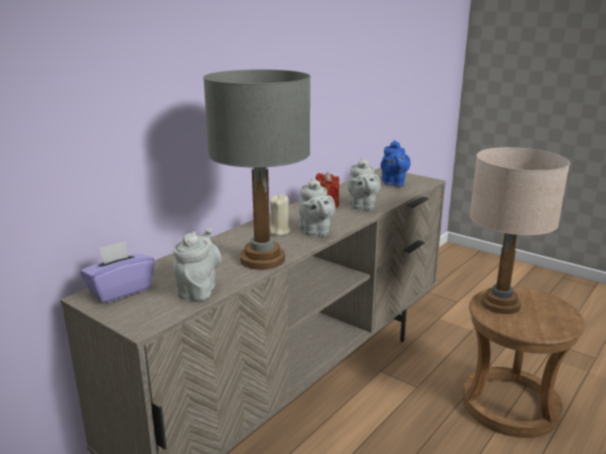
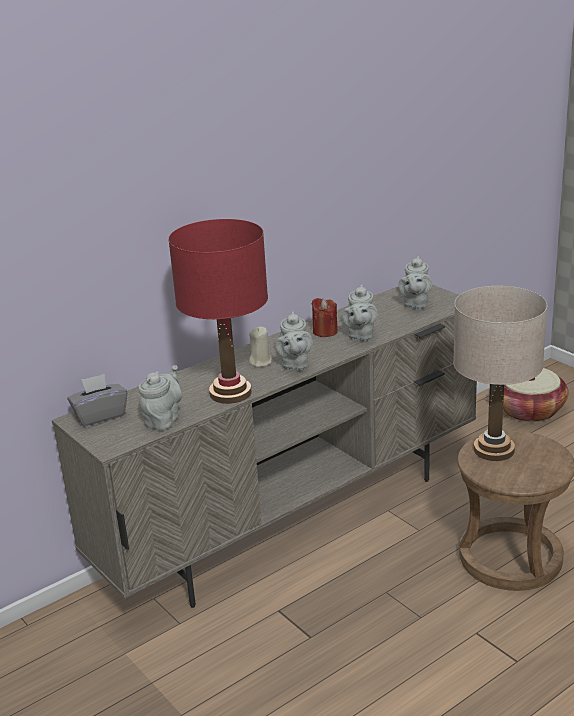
camera: 15 degrees right, 5 degrees up
purple tissue box [80,241,155,304] -> grey tissue box [67,374,127,426]
grey table lamp [203,69,311,270] -> red table lamp [168,219,268,404]
blue teapot [381,140,410,187] -> grey teapot [398,256,432,310]
none -> basket [503,368,568,422]

